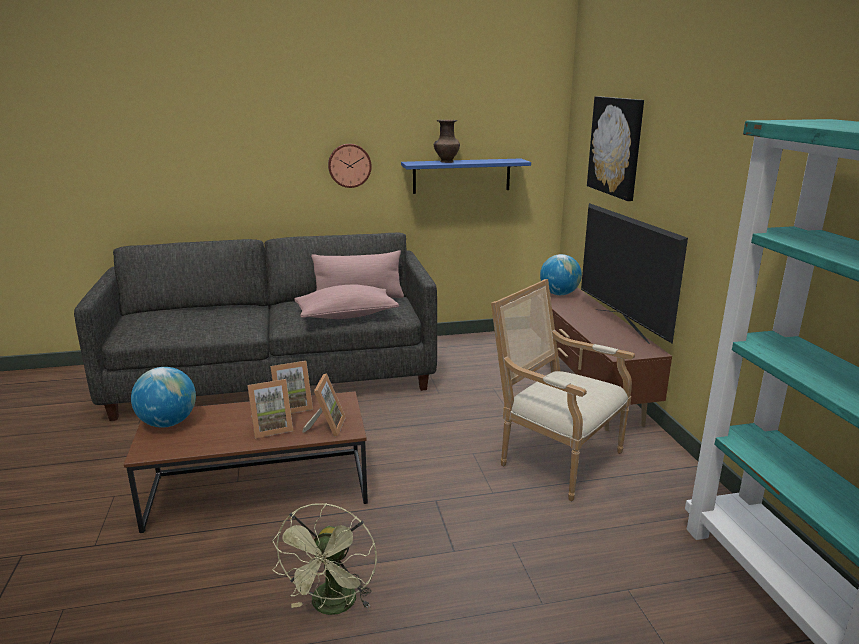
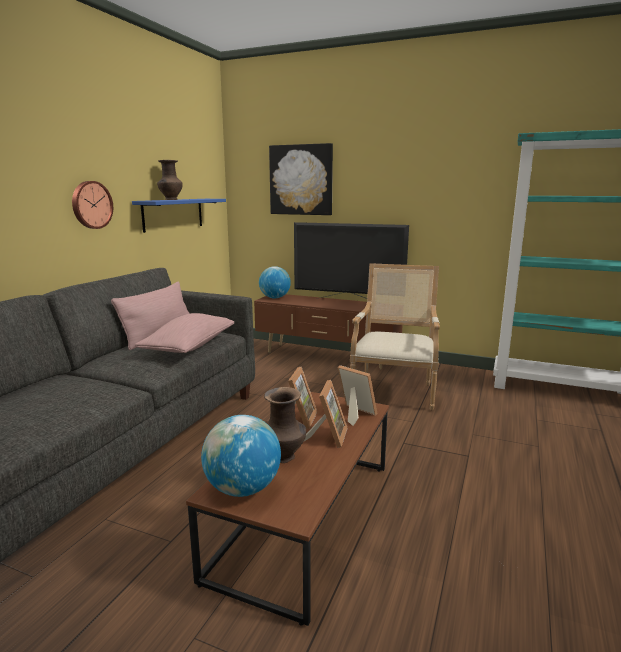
camera: 55 degrees left, 5 degrees down
green fan [272,503,377,615] -> none
armchair [491,279,635,501] -> armchair turned 120 degrees clockwise [350,263,440,411]
none -> brown vase [264,387,306,463]

